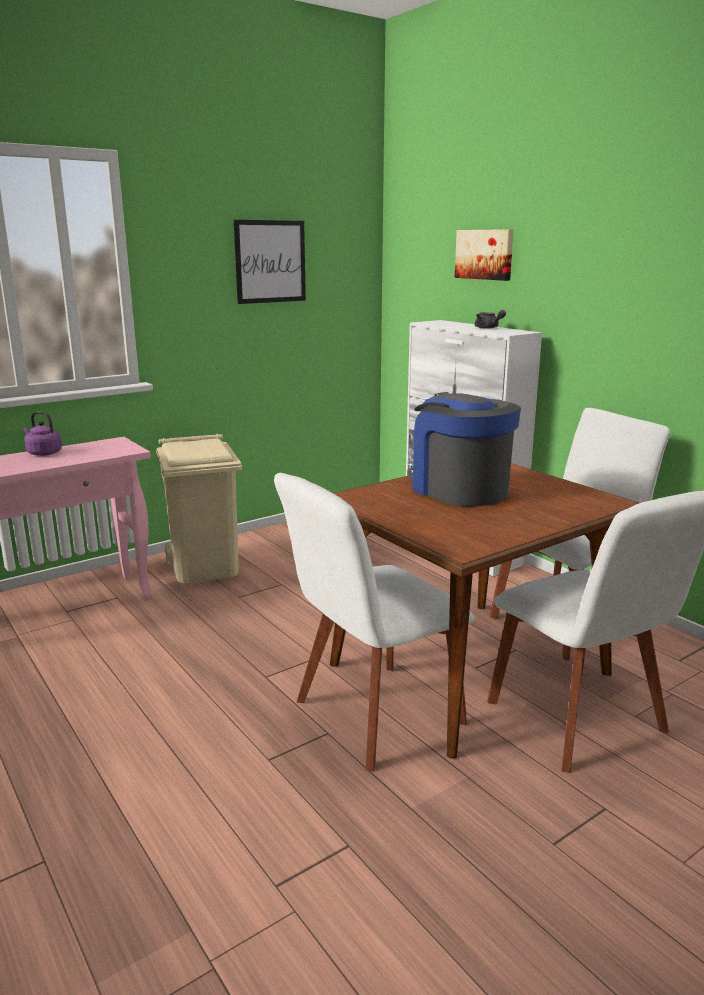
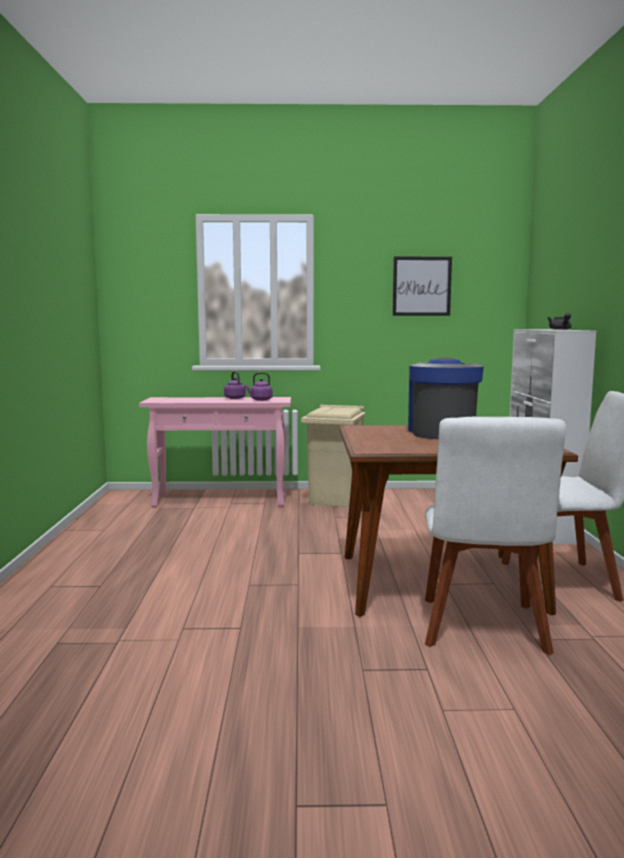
camera: 35 degrees right, 10 degrees down
white chair [274,473,474,772] -> none
picture [455,229,514,281] -> none
none -> purple kettle [245,372,273,401]

